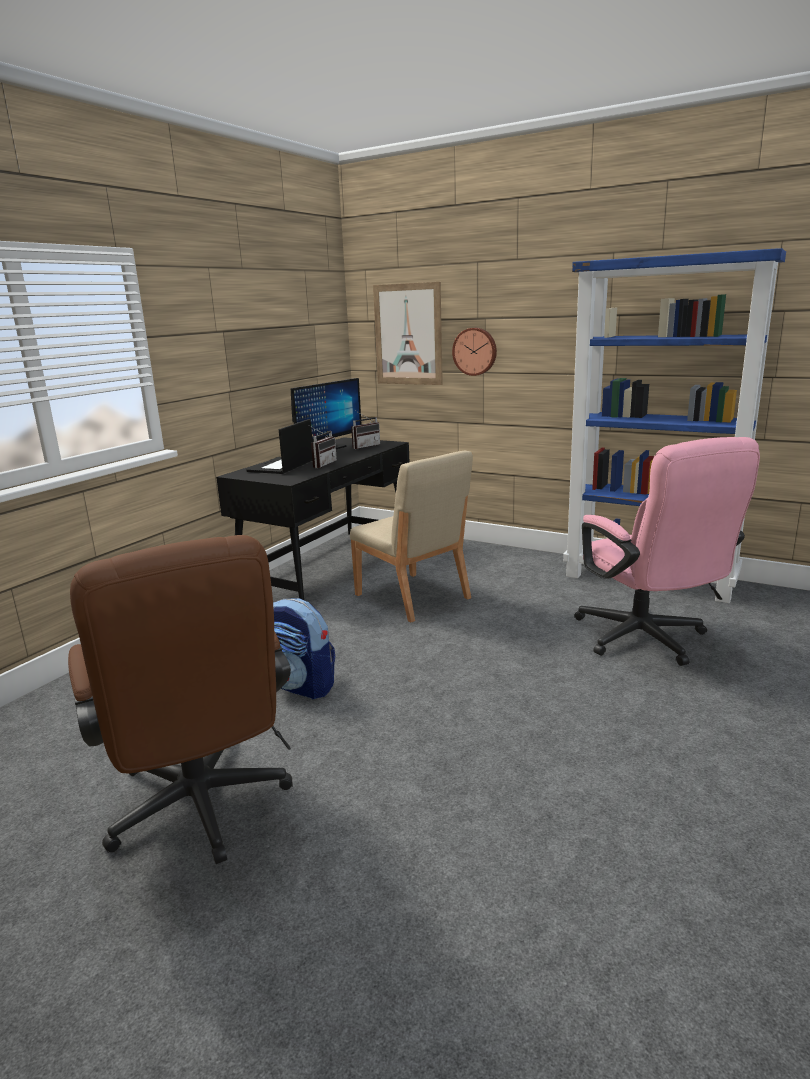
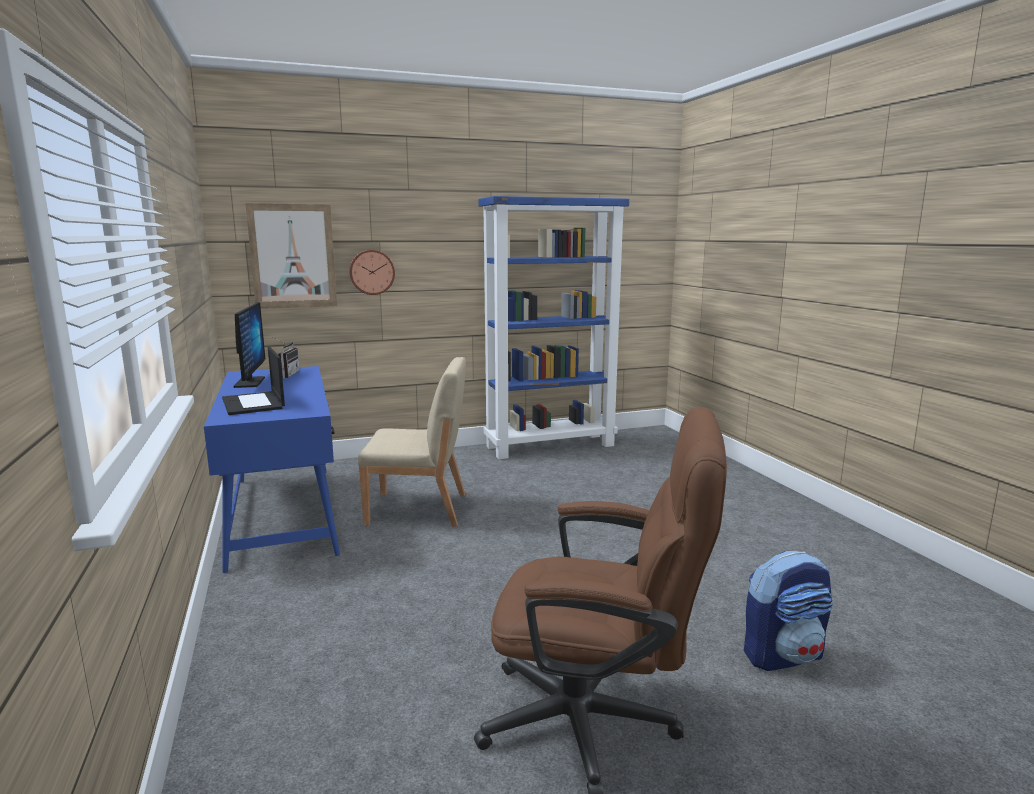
camera: 50 degrees left, 5 degrees down
black desk [216,437,409,600] -> blue desk [204,366,340,573]
backpack [273,598,335,699] -> backpack moved to [744,551,833,671]
radio [308,425,337,468] -> none
pink office chair [574,437,760,666] -> none

